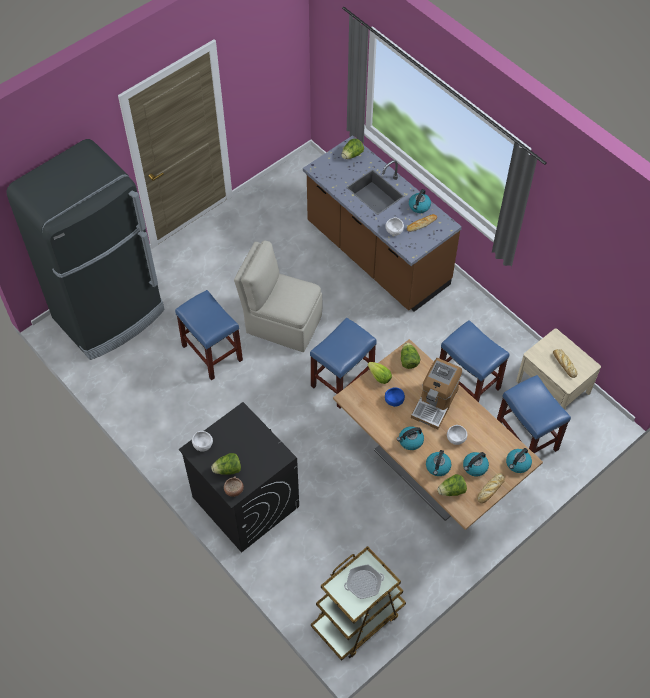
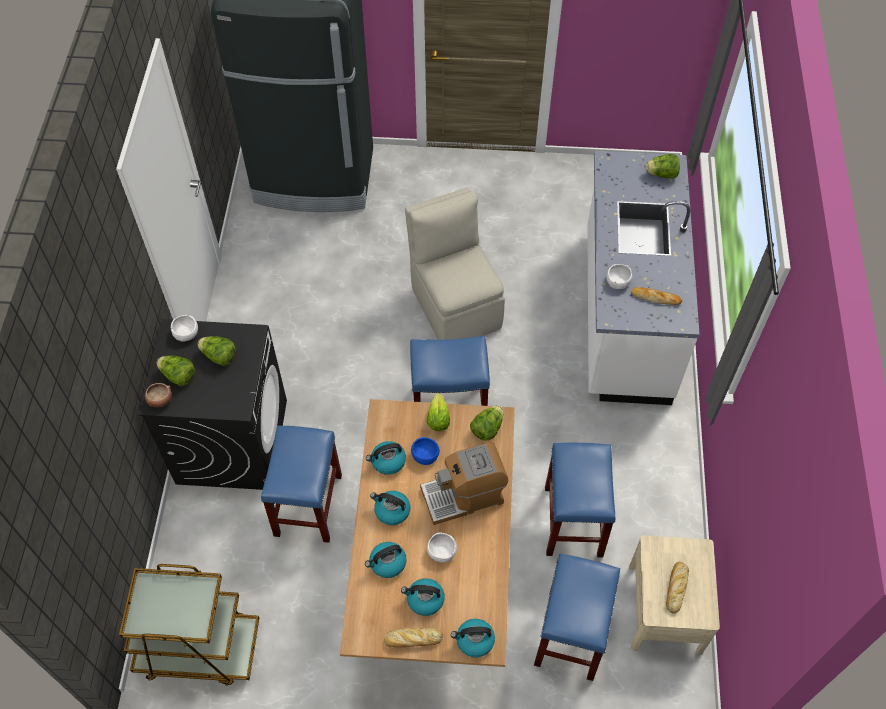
camera: 45 degrees right, 0 degrees up
blue stool [175,290,243,381] -> blue stool moved to [261,425,342,543]
brown counter [303,135,462,312] -> white counter [587,151,700,405]
frying pan [344,564,384,599] -> none
kettle [409,189,431,213] -> kettle moved to [366,441,406,475]
lettuce [437,474,467,496] -> lettuce moved to [197,336,236,366]

